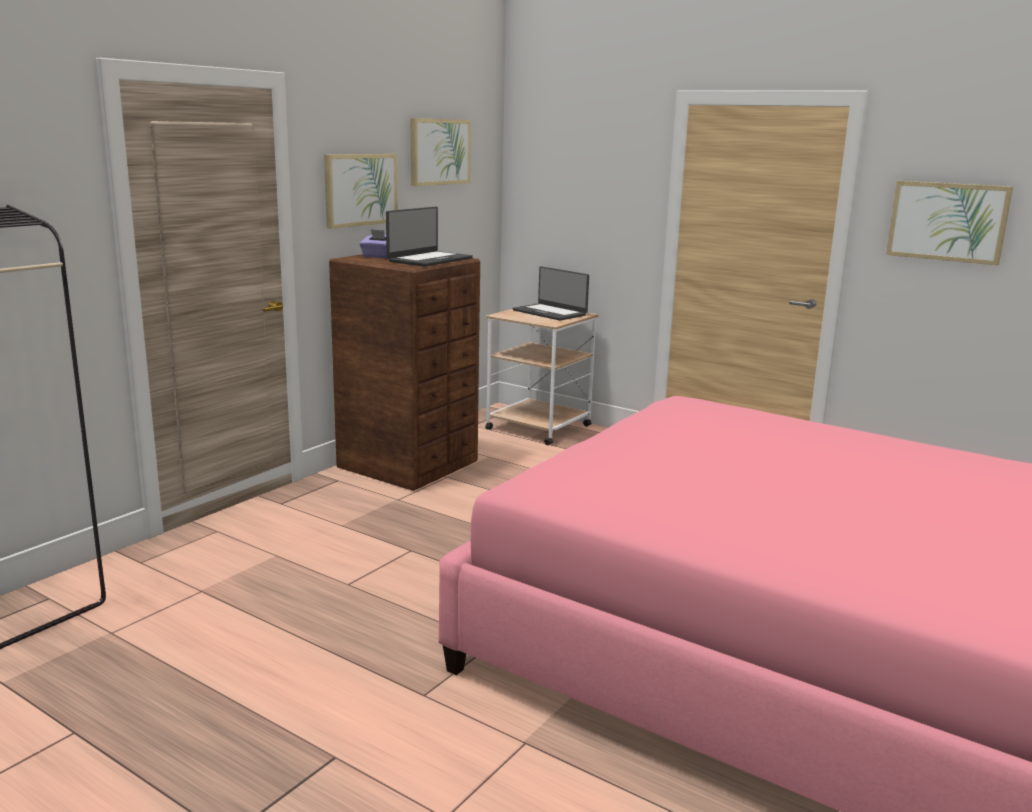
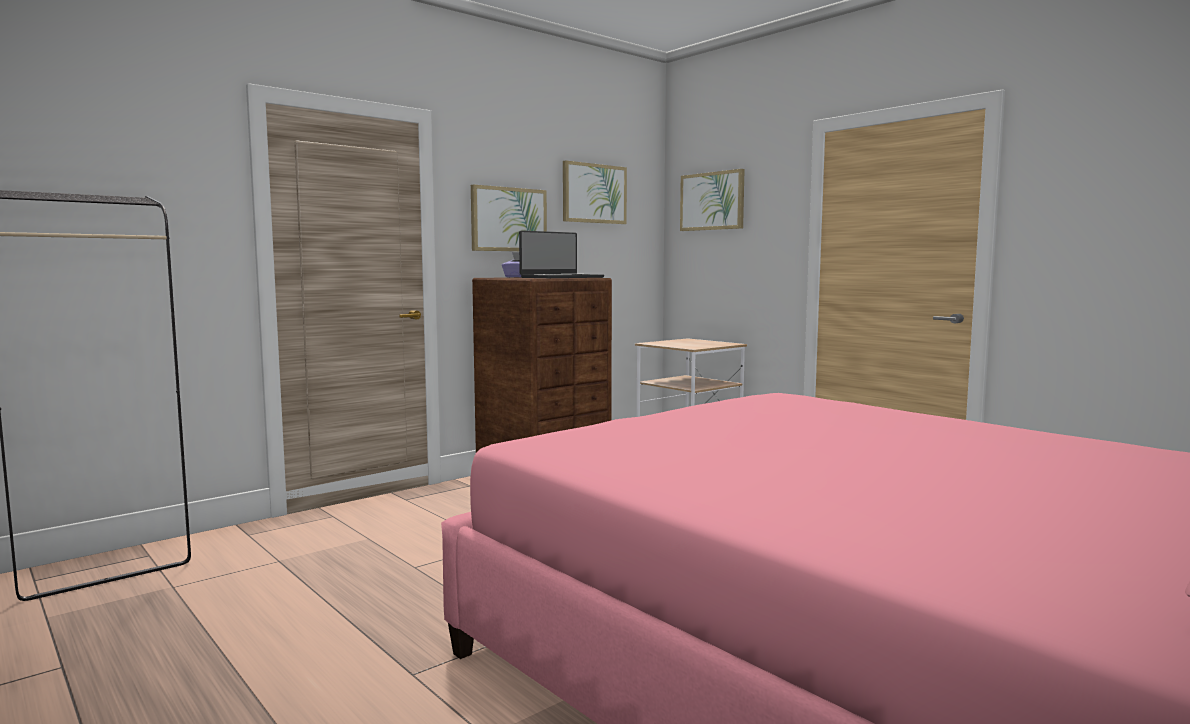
camera: 15 degrees right, 10 degrees down
laptop [512,266,589,321] -> none
picture [886,181,1013,265] -> picture moved to [680,169,745,231]

